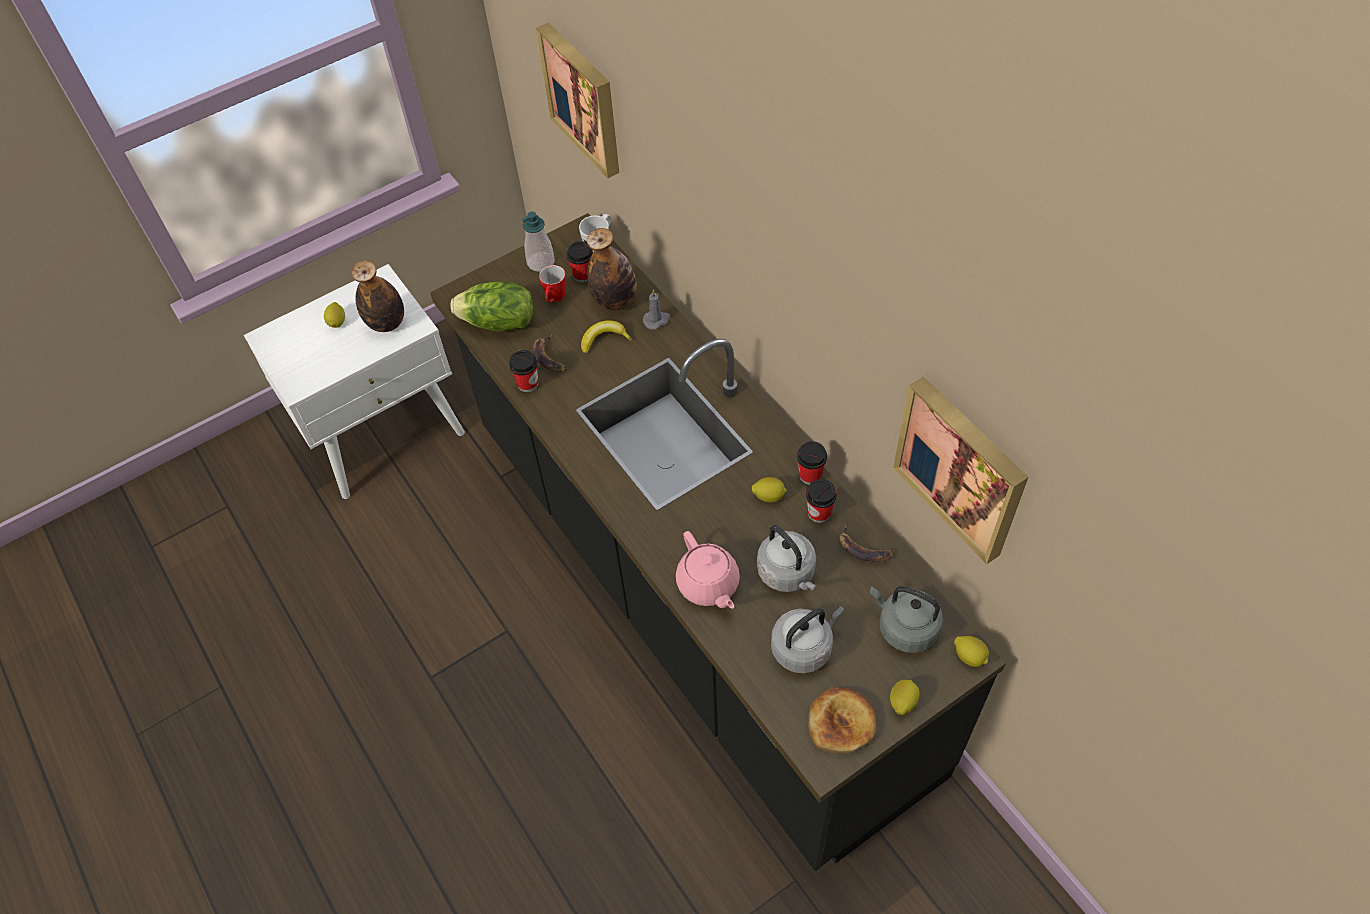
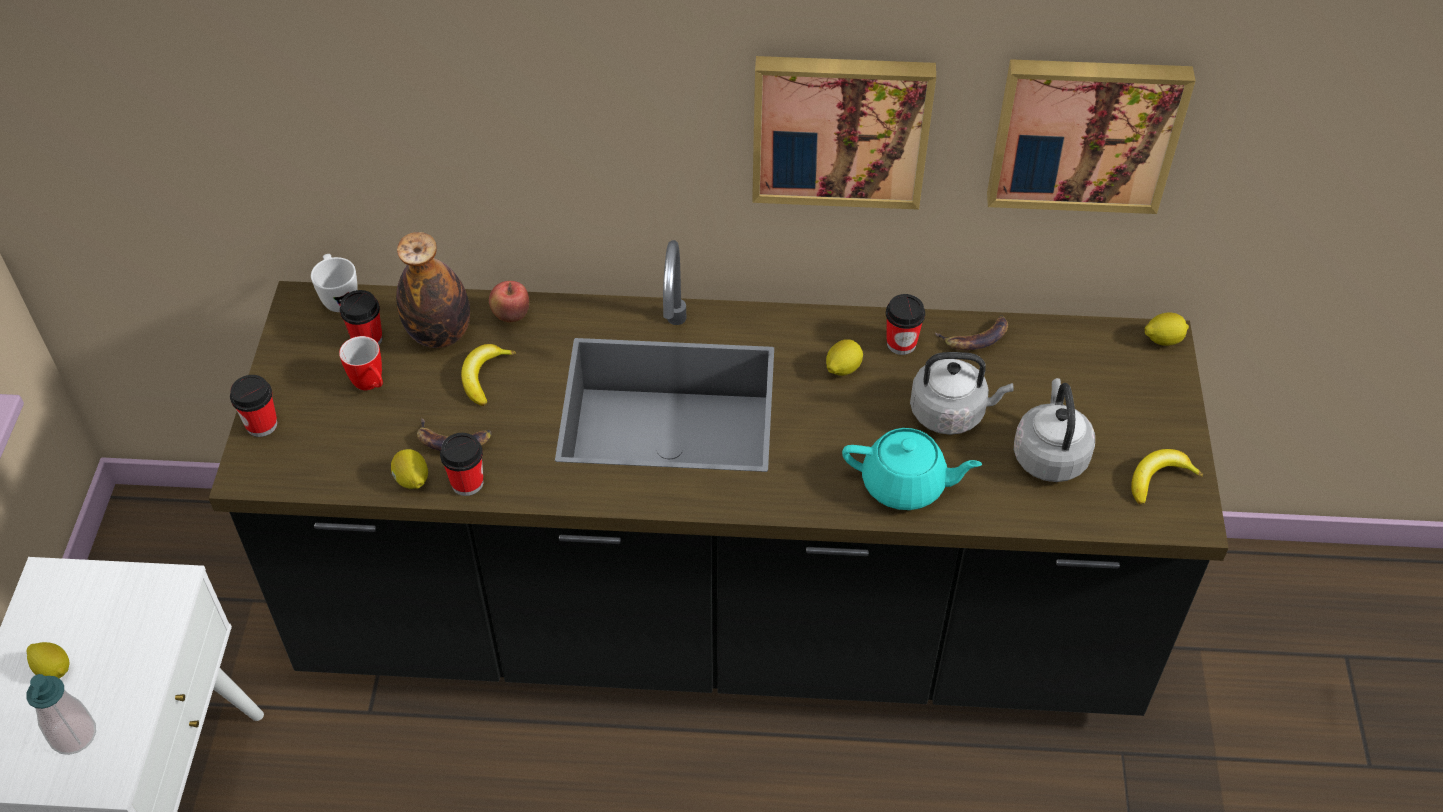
camera: 55 degrees left, 5 degrees down
bottle [352,261,404,332] -> none
lettuce [451,281,534,332] -> none
soap dispenser [522,212,555,272] -> soap dispenser moved to [26,674,96,755]
picture [536,23,619,178] -> picture moved to [752,56,936,210]
grey candle [643,289,670,330] -> apple [489,281,529,322]
pink teapot [676,531,740,609] -> turquoise teapot [842,428,982,510]
cup [797,441,827,485] -> cup moved to [230,375,278,437]
bread [808,687,876,753] -> banana [1131,449,1203,505]
grey kettle [870,586,943,653] -> none
lemon [890,680,920,715] -> lemon moved to [391,449,428,489]

